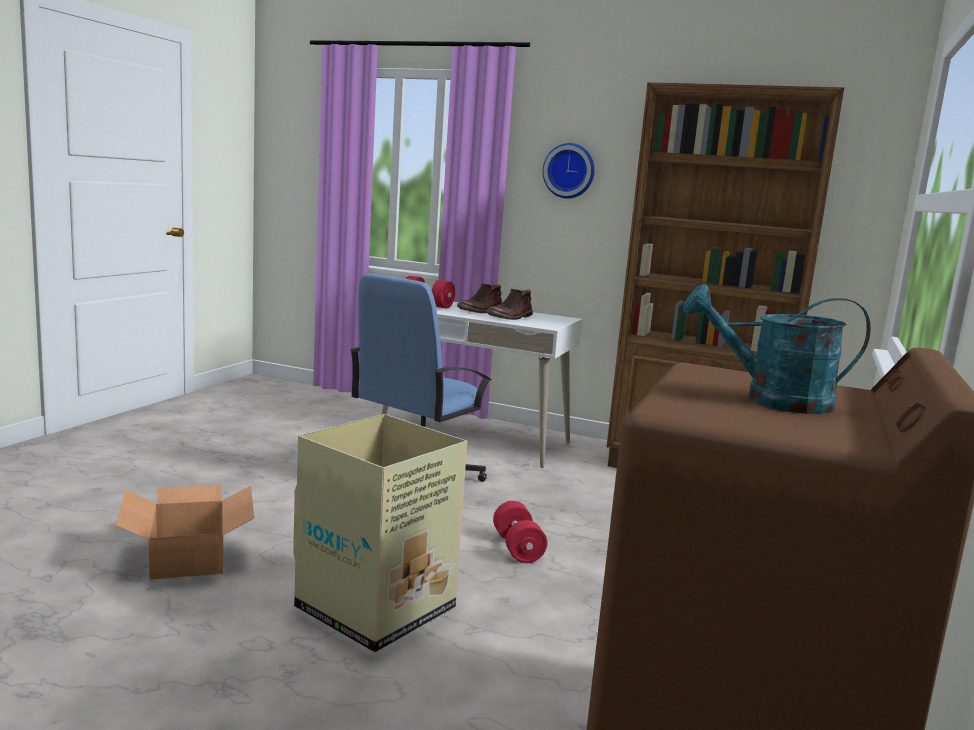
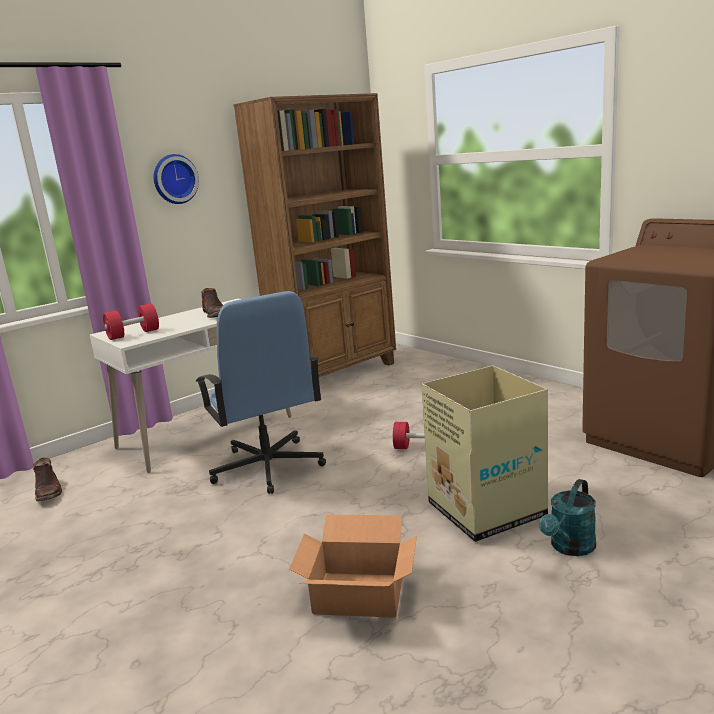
camera: 60 degrees left, 5 degrees up
brown boot [457,283,502,313] -> brown boot moved to [33,457,62,501]
turquoise watering can [683,284,871,414] -> turquoise watering can moved to [539,479,596,556]

